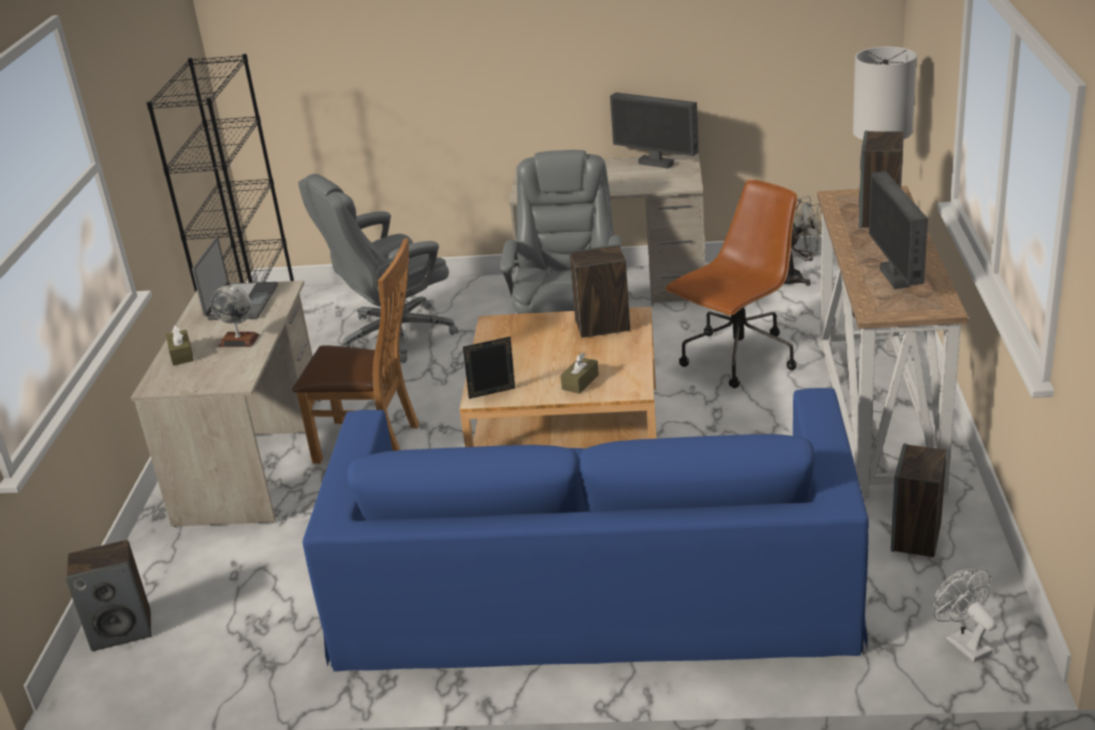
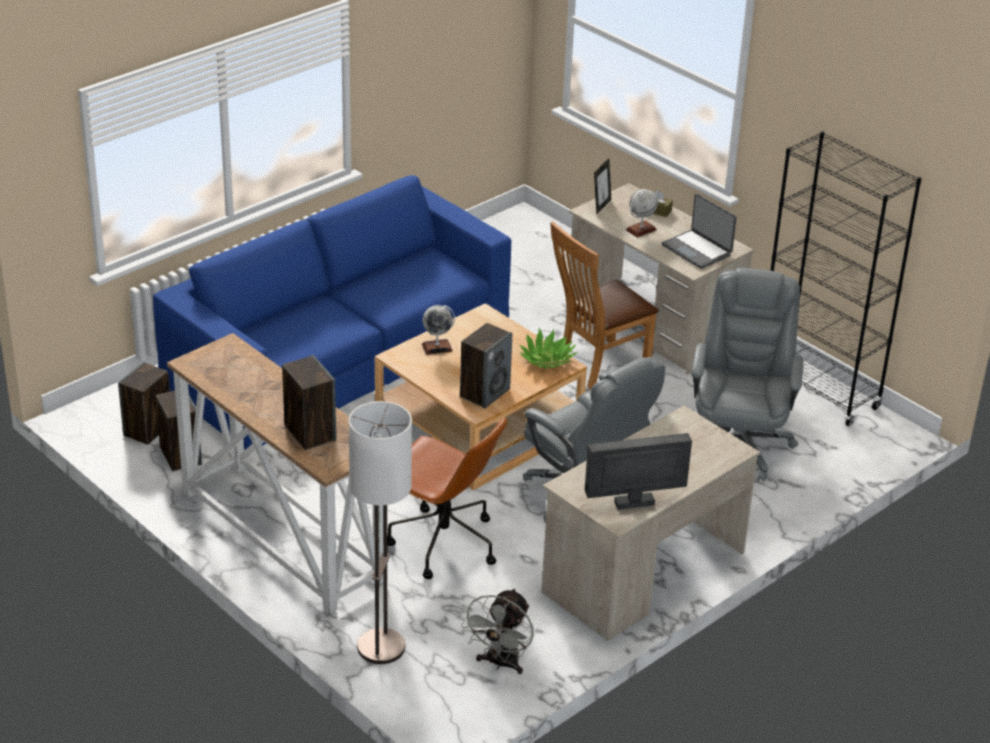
camera: 130 degrees right, 5 degrees up
speaker [66,540,152,651] -> speaker moved to [118,362,170,445]
picture frame [463,336,515,399] -> picture frame moved to [594,159,611,215]
brown tissue box [561,353,599,394] -> globe [422,305,455,355]
brown office chair [665,179,797,388] -> brown office chair turned 60 degrees counterclockwise [387,417,507,579]
monitor [869,171,928,289] -> none
white fan [933,569,997,662] -> none
none -> potted plant [519,328,577,369]

